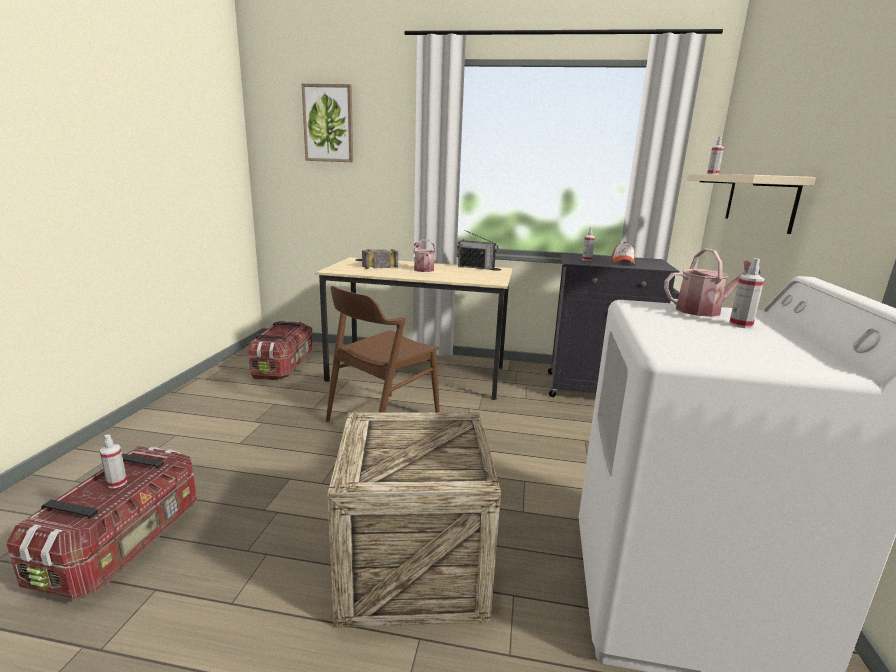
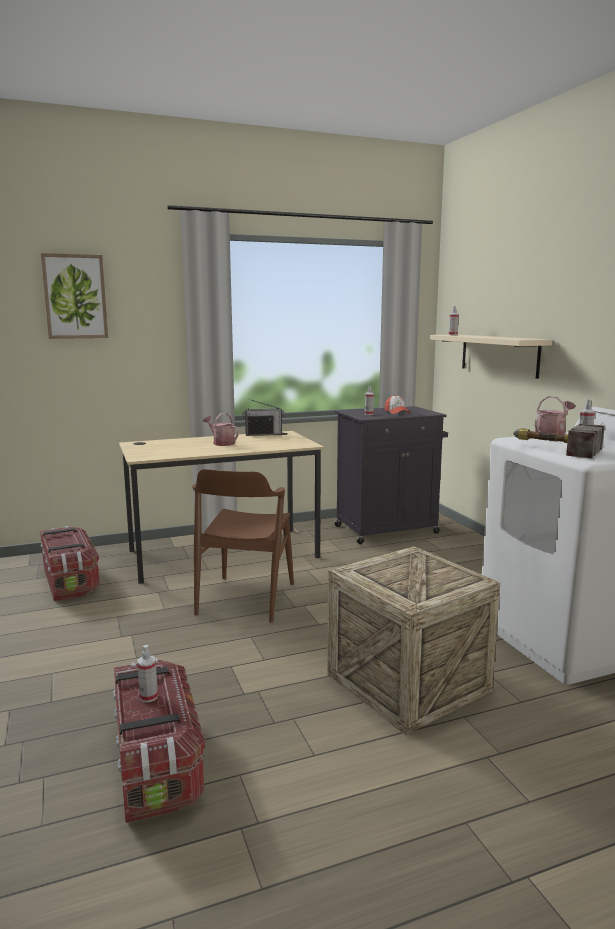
camera: 30 degrees left, 5 degrees down
hammer [362,249,398,269] -> hammer moved to [513,423,605,459]

